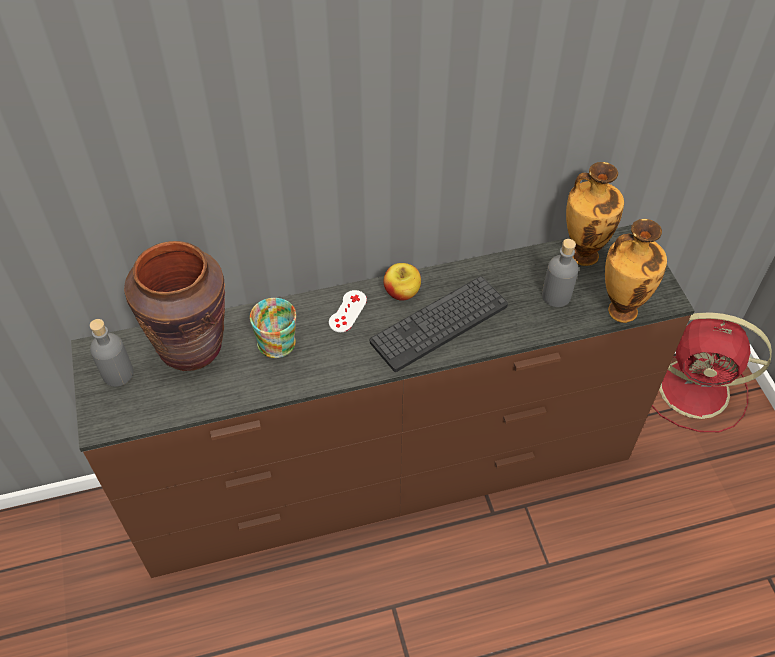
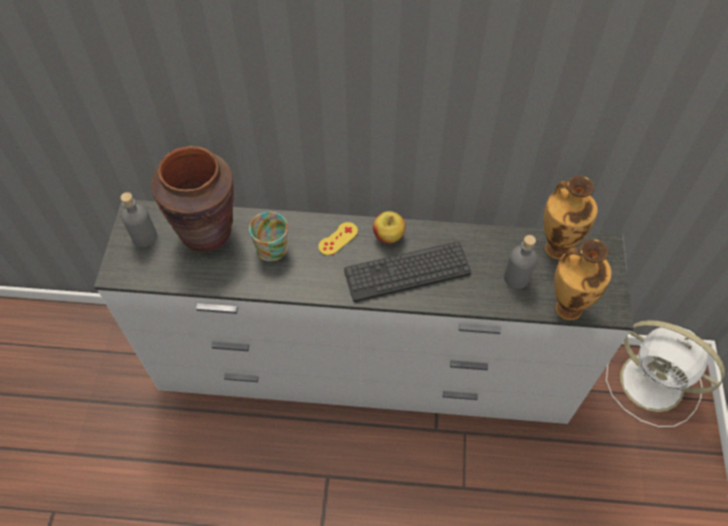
camera: 20 degrees right, 5 degrees up
brown dresser [71,225,695,578] -> white dresser [94,200,634,424]
white game controller [329,290,367,332] -> yellow game controller [318,222,358,255]
red fan [652,312,772,432] -> white fan [606,320,725,427]

